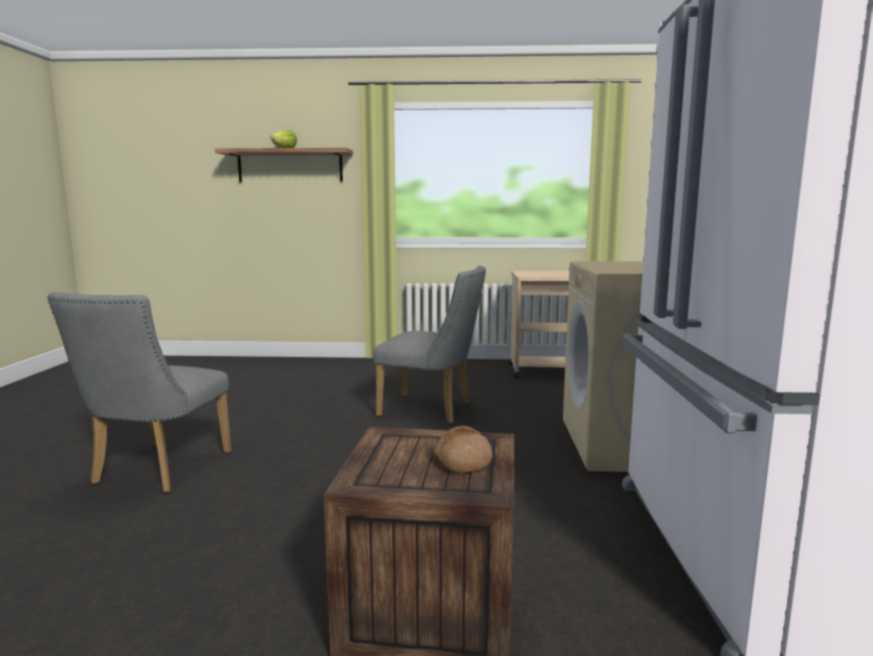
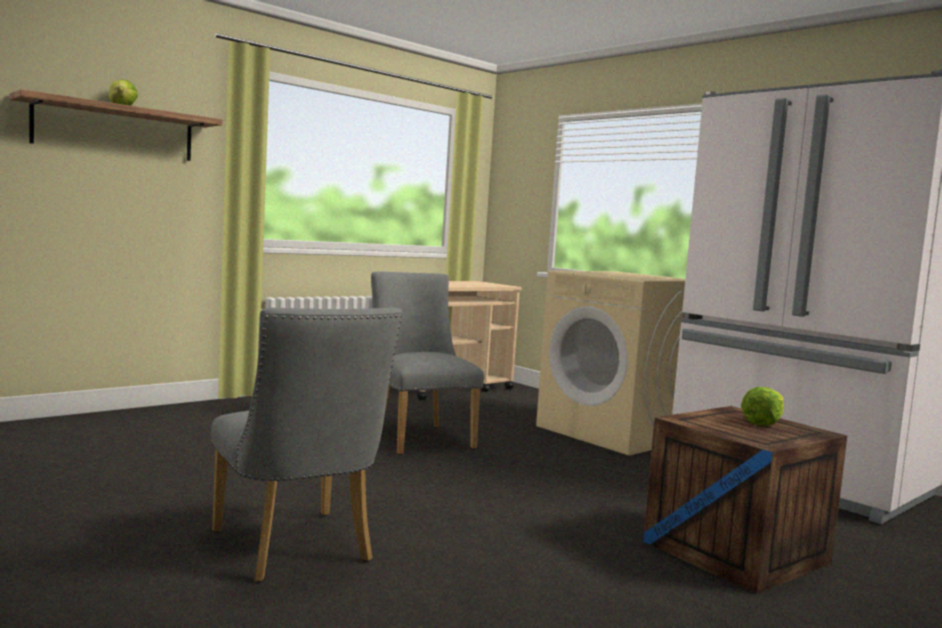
camera: 45 degrees left, 5 degrees down
grey chair [373,266,486,424] -> grey chair turned 90 degrees counterclockwise [371,271,484,455]
bread [433,426,493,473] -> lettuce [741,387,784,425]

